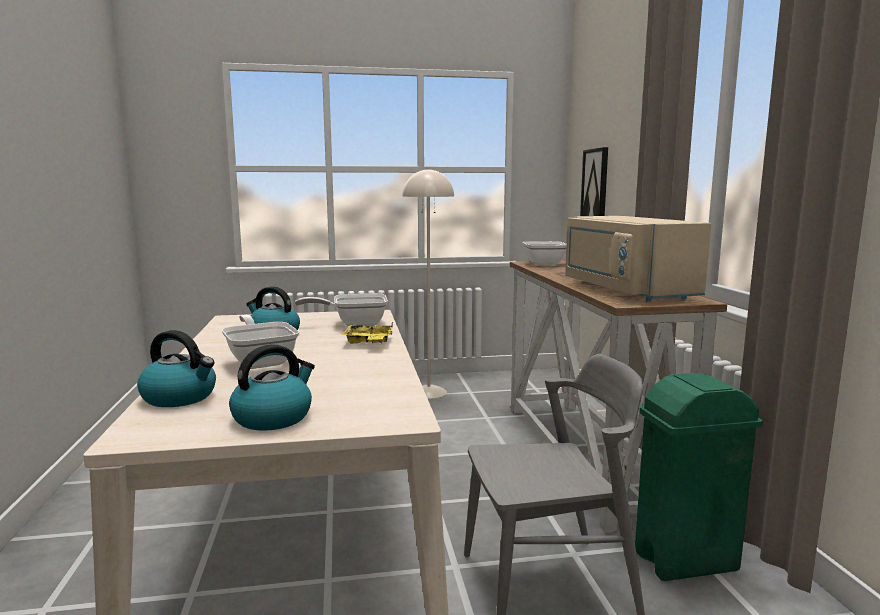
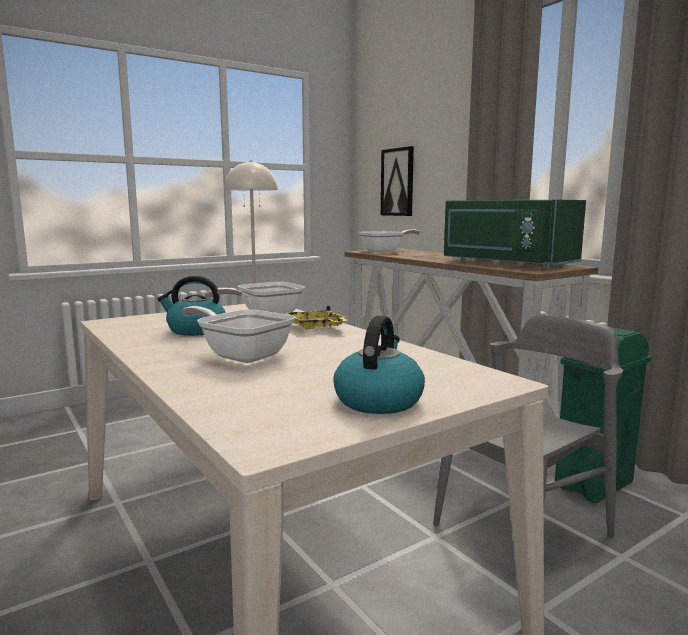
camera: 25 degrees left, 0 degrees up
kettle [137,330,216,407] -> none
beige microwave [565,216,711,302] -> green microwave [444,200,586,269]

